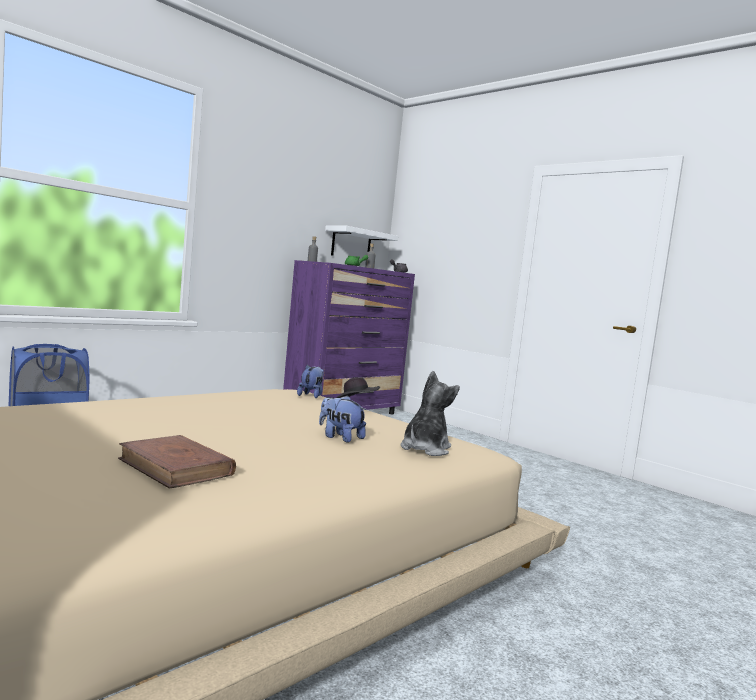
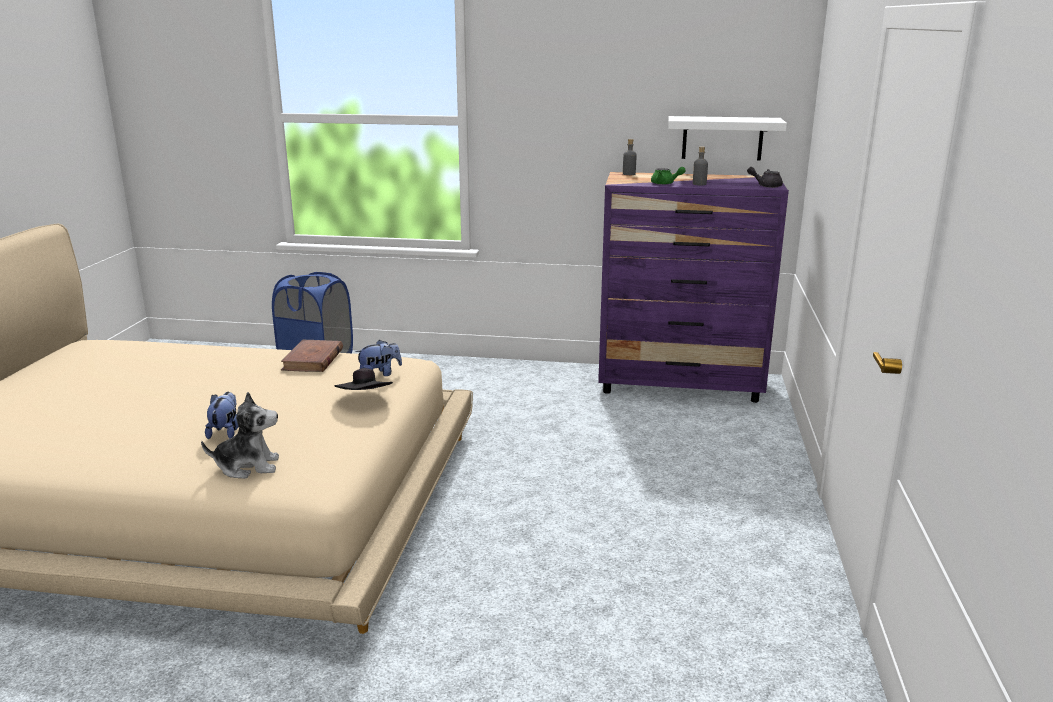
camera: 55 degrees right, 15 degrees up
brown book [118,435,236,489] -> brown book moved to [281,340,343,372]

